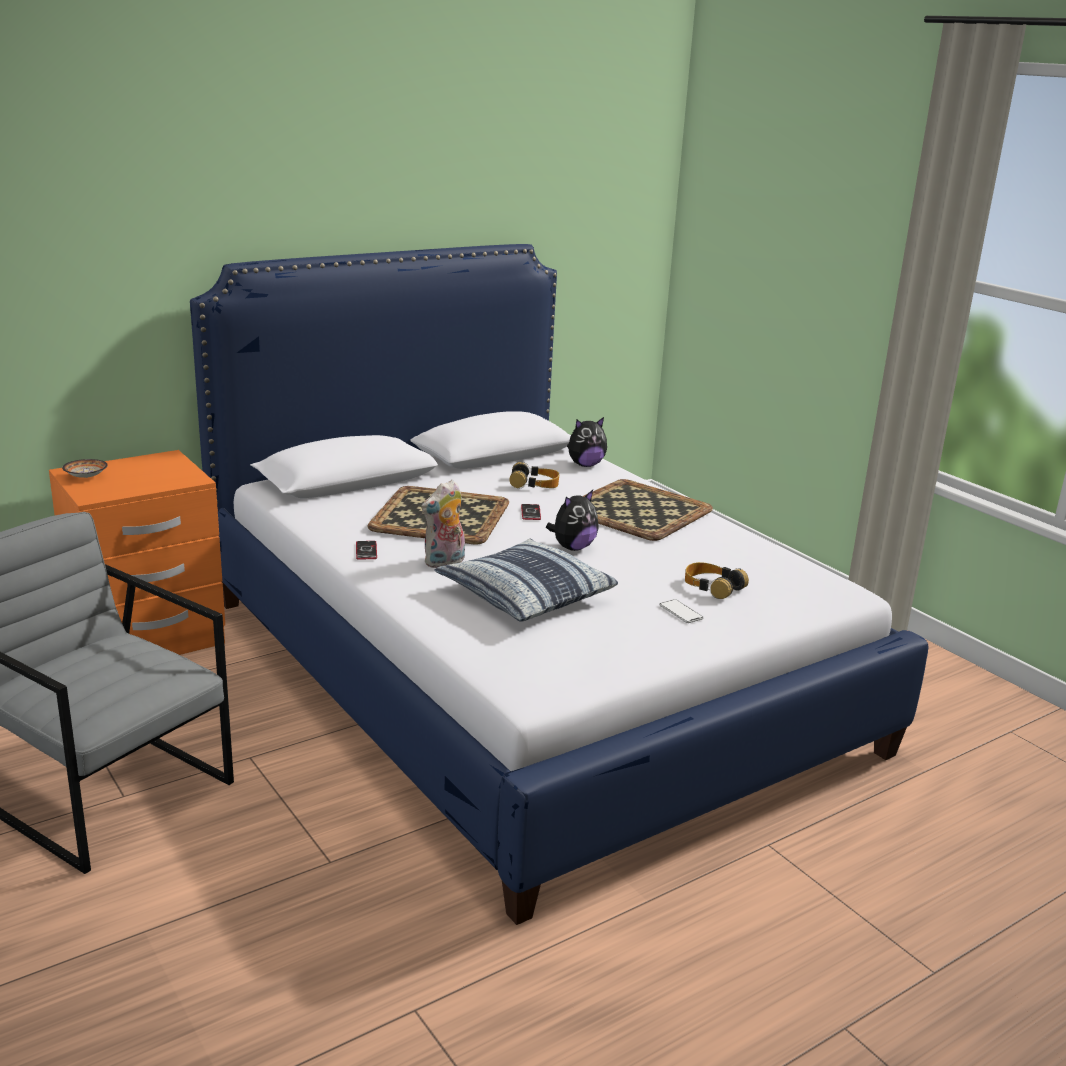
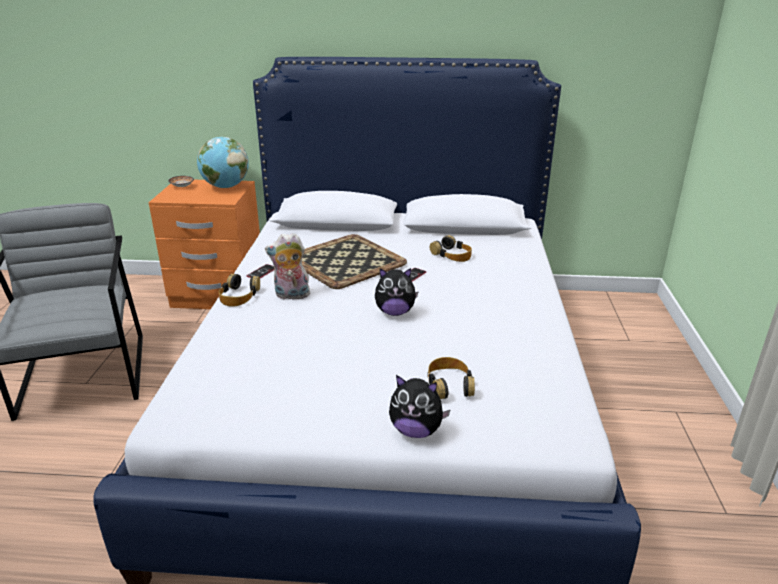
camera: 40 degrees right, 5 degrees up
pillow [434,539,618,622] -> none
plush toy [567,417,607,467] -> plush toy moved to [389,375,450,438]
tray [583,479,713,541] -> none
phone [659,599,704,623] -> none
none -> globe [197,137,249,188]
none -> headphones [219,274,260,307]

